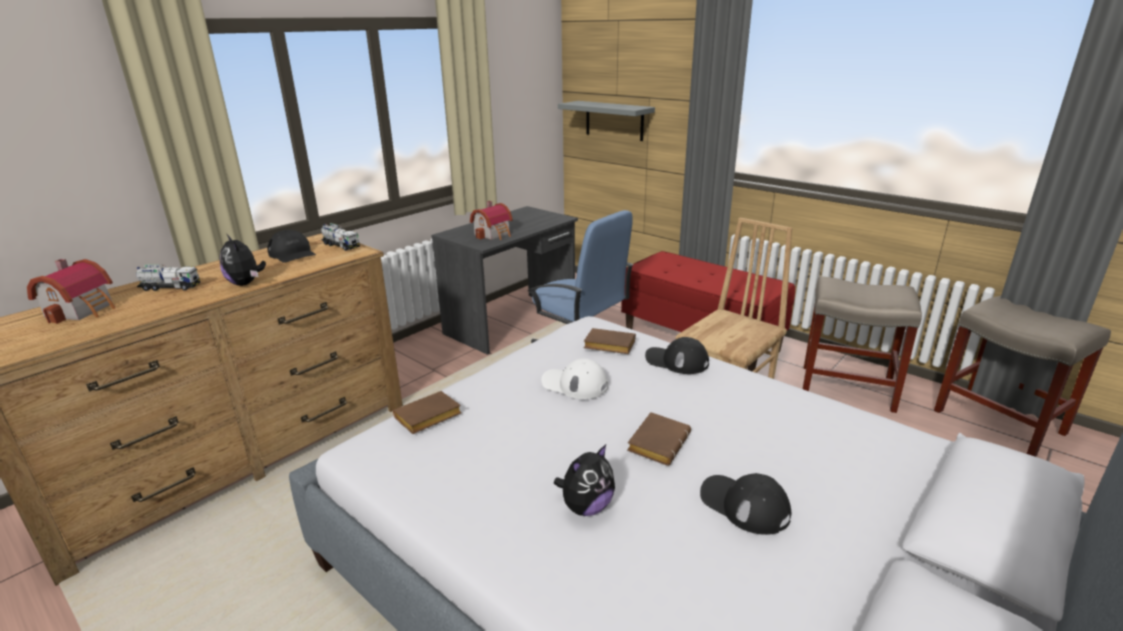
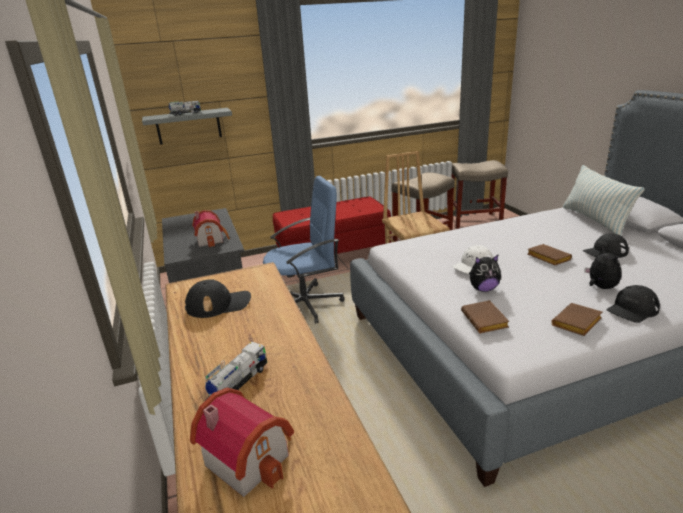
camera: 60 degrees left, 0 degrees up
plush toy [219,234,266,286] -> plush toy moved to [469,254,501,292]
toy truck [321,223,360,251] -> toy truck moved to [169,101,201,116]
brown book [584,328,636,354] -> brown book moved to [551,303,602,336]
black cap [645,337,709,374] -> black cap moved to [607,285,660,323]
none -> pillow [563,165,645,235]

